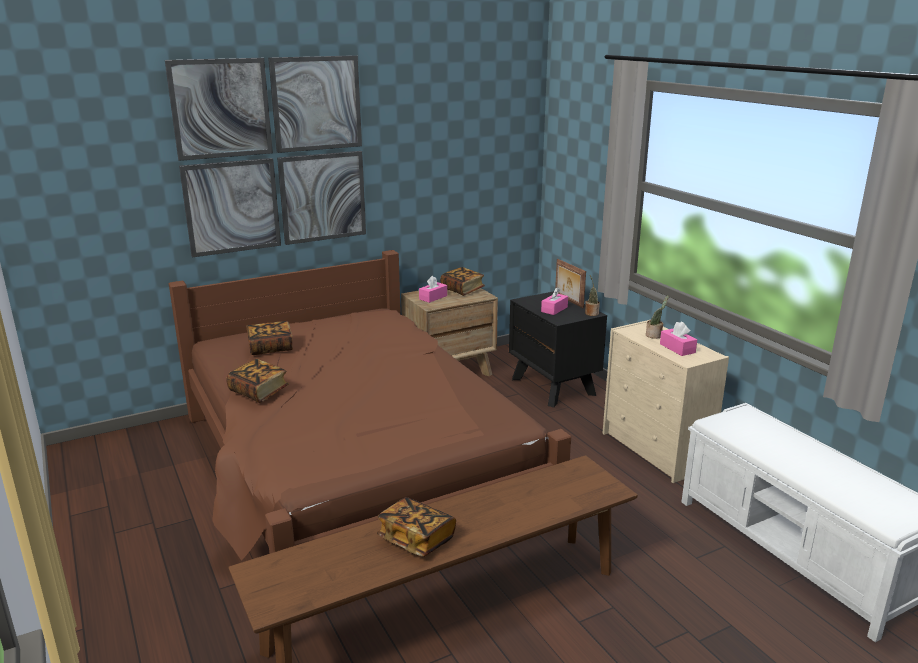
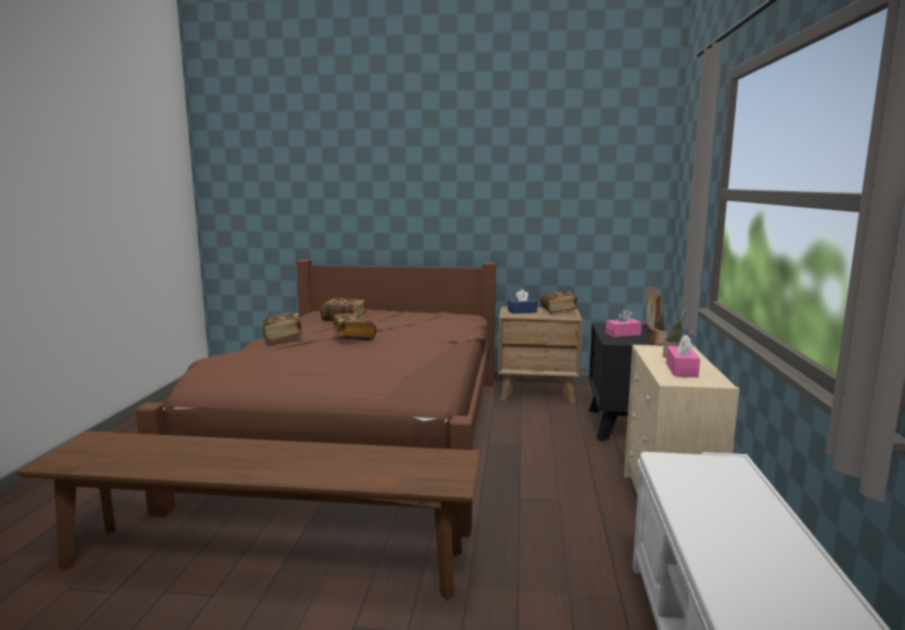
camera: 35 degrees right, 10 degrees down
picture [165,55,366,257] -> none
book [377,497,456,557] -> book moved to [333,314,376,340]
pink tissue box [419,276,447,303] -> blue tissue box [508,289,538,314]

